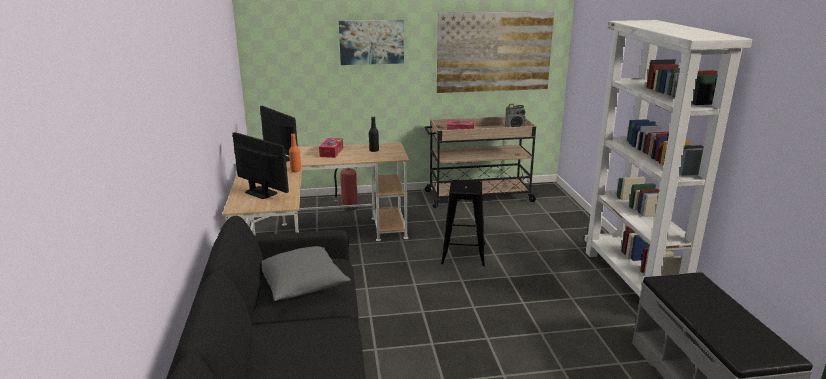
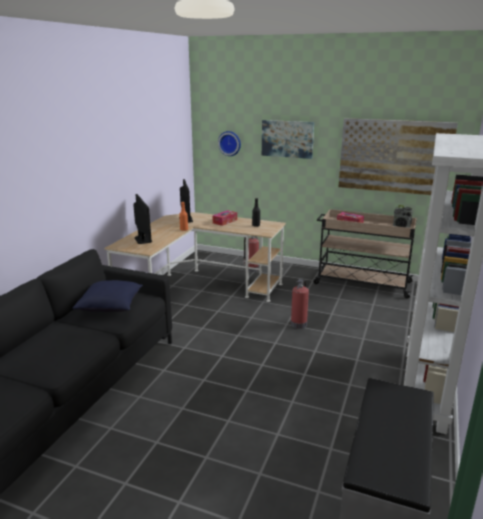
camera: 30 degrees right, 0 degrees up
grey pillow [262,246,351,301] -> blue pillow [72,280,143,312]
black stool [441,180,485,266] -> fire extinguisher [291,279,309,329]
none -> wall clock [218,131,241,156]

